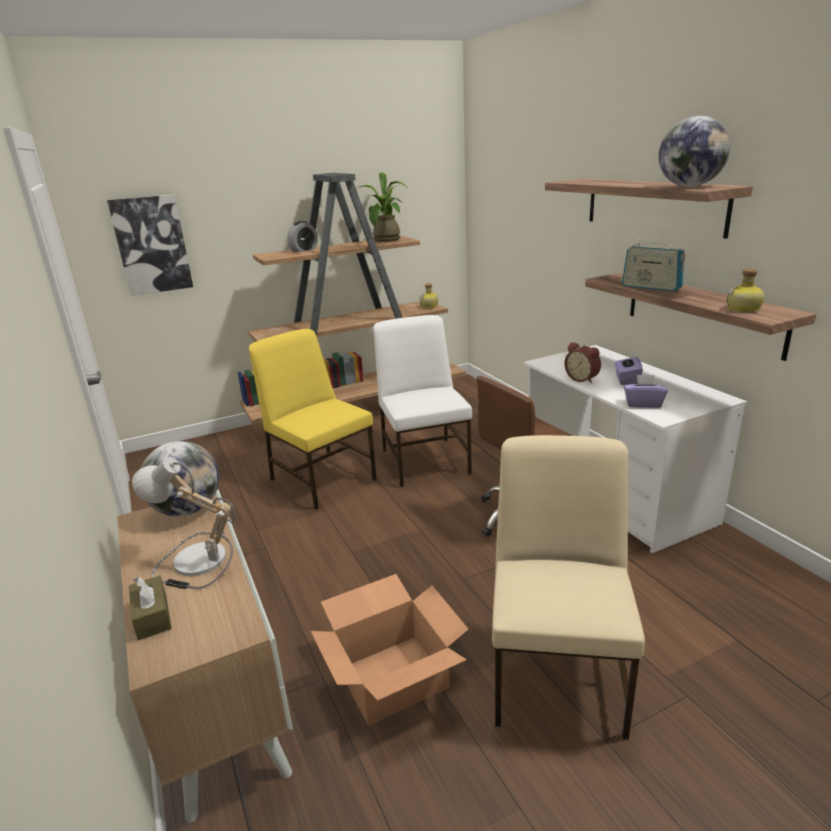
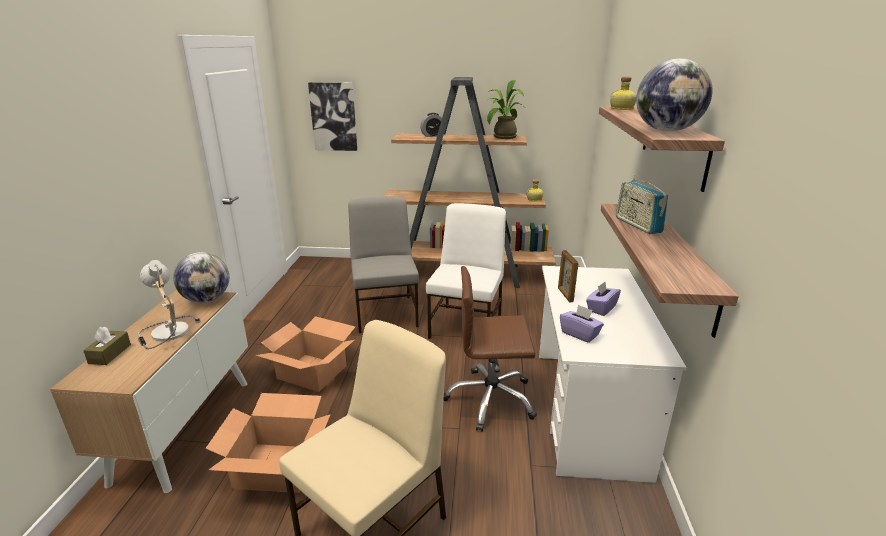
camera: 30 degrees right, 0 degrees up
yellow chair [249,329,377,510] -> grey chair [348,196,419,333]
alarm clock [564,342,601,383] -> picture frame [558,250,578,302]
bottle [727,268,765,313] -> bottle moved to [610,76,637,110]
none -> cardboard box [256,316,355,392]

